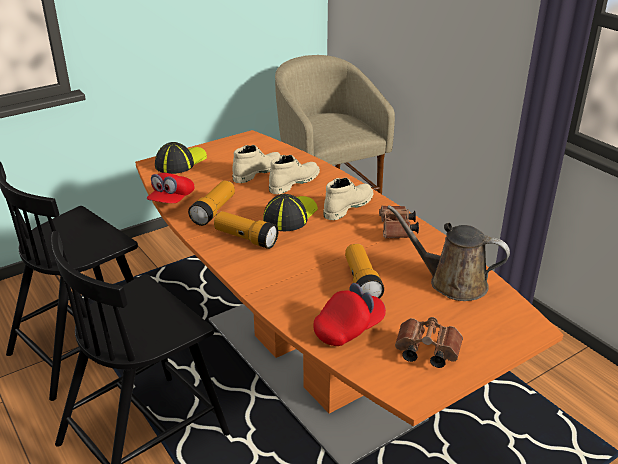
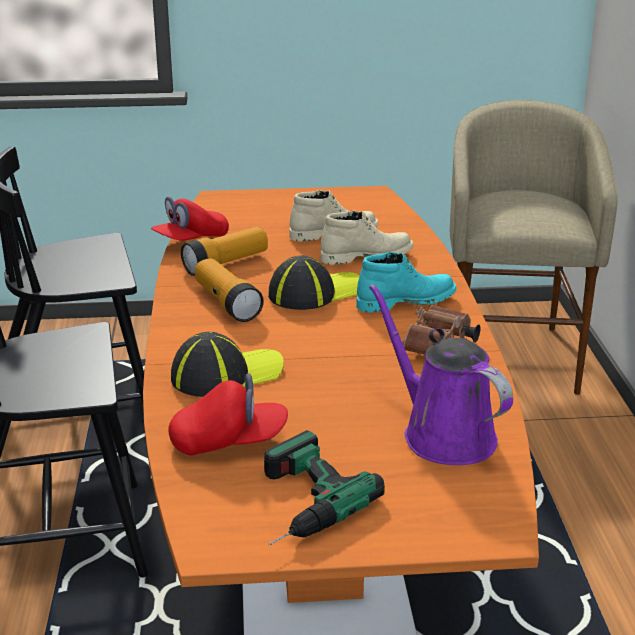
camera: 30 degrees right, 5 degrees down
cap [155,142,207,174] -> cap moved to [171,332,284,397]
beige boot [323,178,373,220] -> turquoise boot [356,252,456,313]
flashlight [345,244,384,299] -> none
brown watering can [387,205,510,301] -> purple watering can [369,284,513,465]
brown binoculars [395,317,463,368] -> power drill [264,430,385,546]

